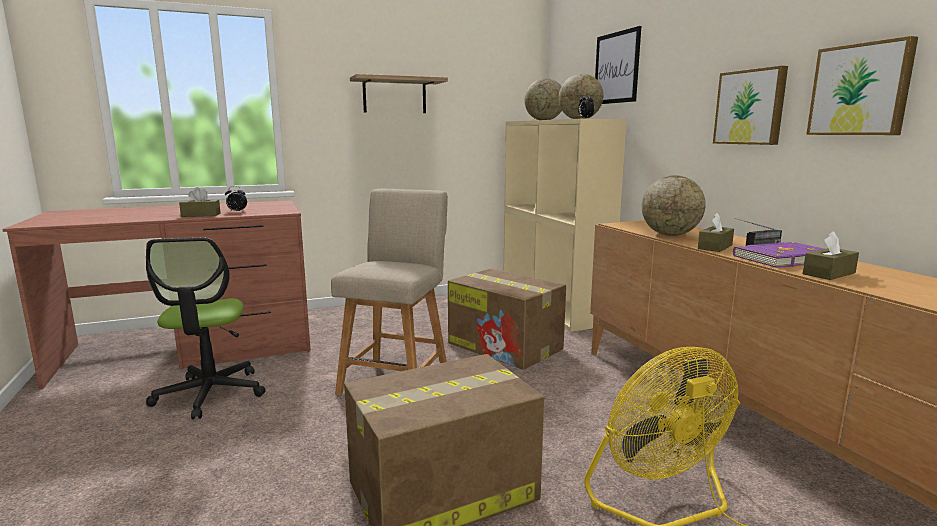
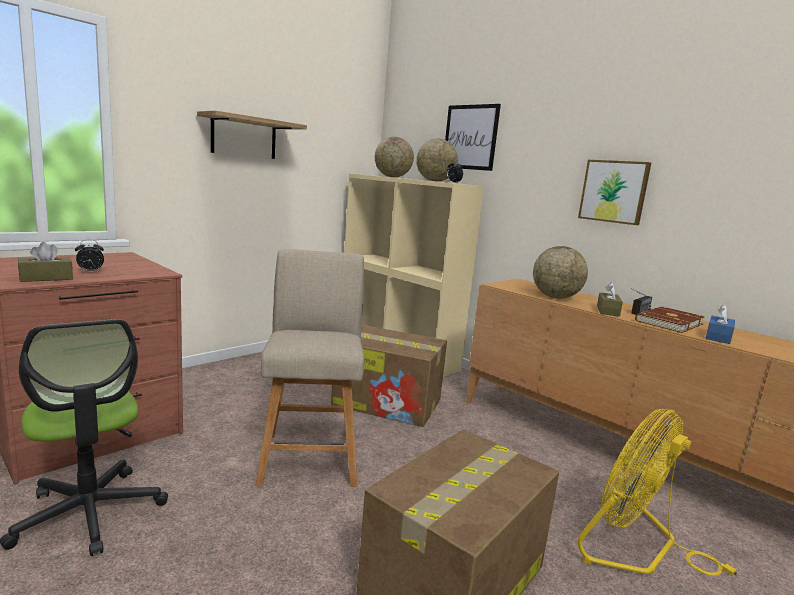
camera: 25 degrees left, 0 degrees up
purple book [733,242,824,268] -> brown book [635,307,704,333]
brown tissue box [802,231,859,280] -> blue tissue box [705,305,735,344]
picture [806,36,918,135] -> none

